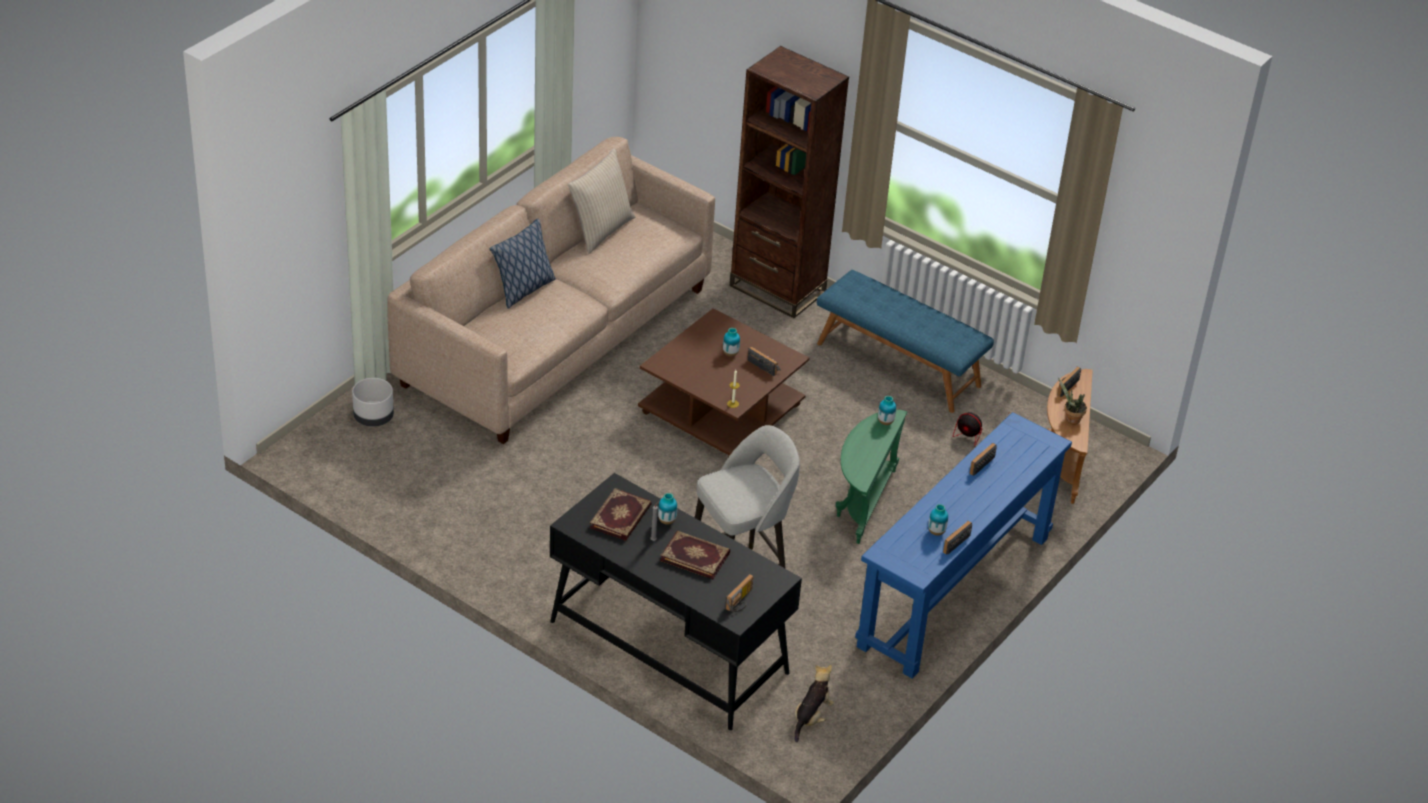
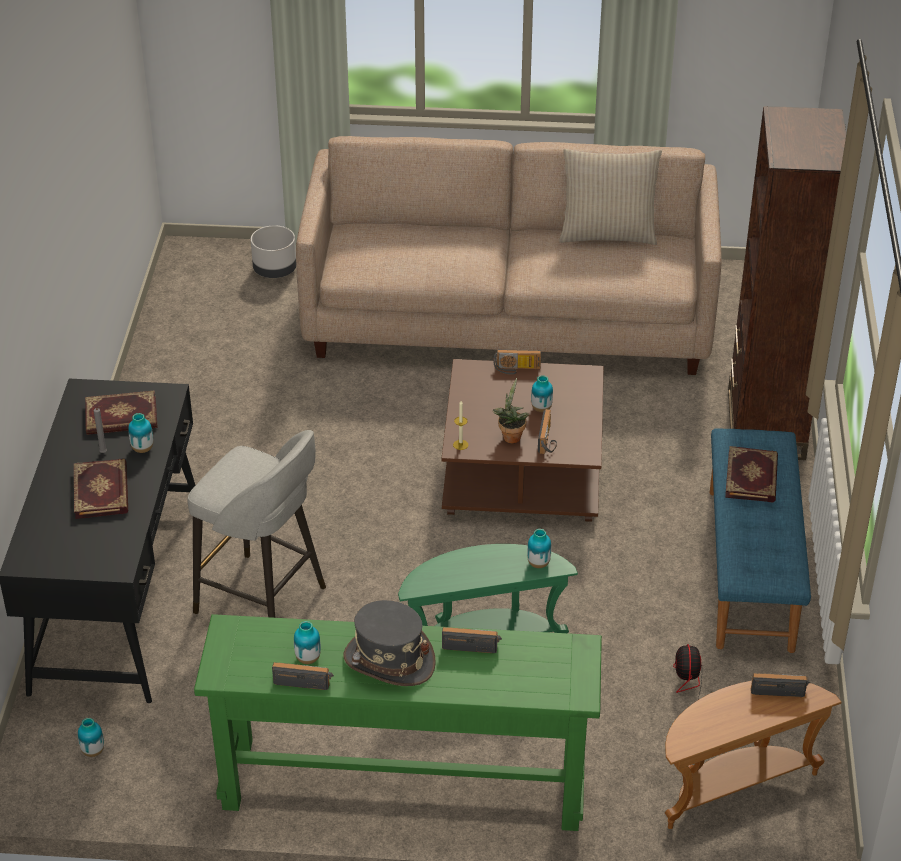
camera: 60 degrees right, 0 degrees up
pillow [489,219,556,308] -> none
radio [725,574,753,612] -> radio moved to [493,350,541,375]
plush toy [795,665,834,742] -> vase [78,718,104,757]
blue console table [855,412,1072,678] -> green console table [194,614,602,831]
potted plant [1058,378,1087,424] -> potted plant moved to [492,378,529,443]
none -> grey hat [343,600,436,686]
none -> book [725,446,778,503]

